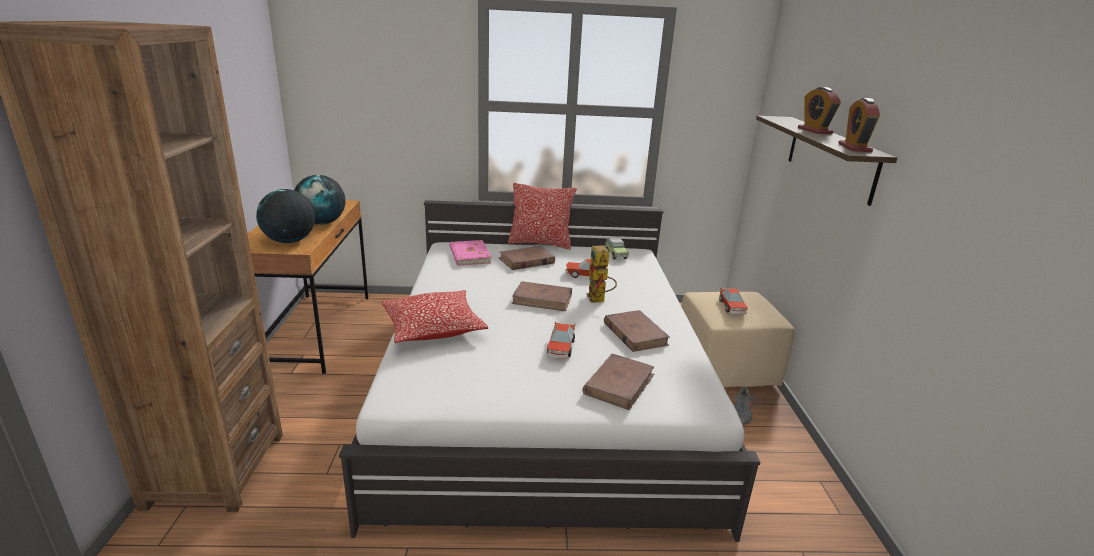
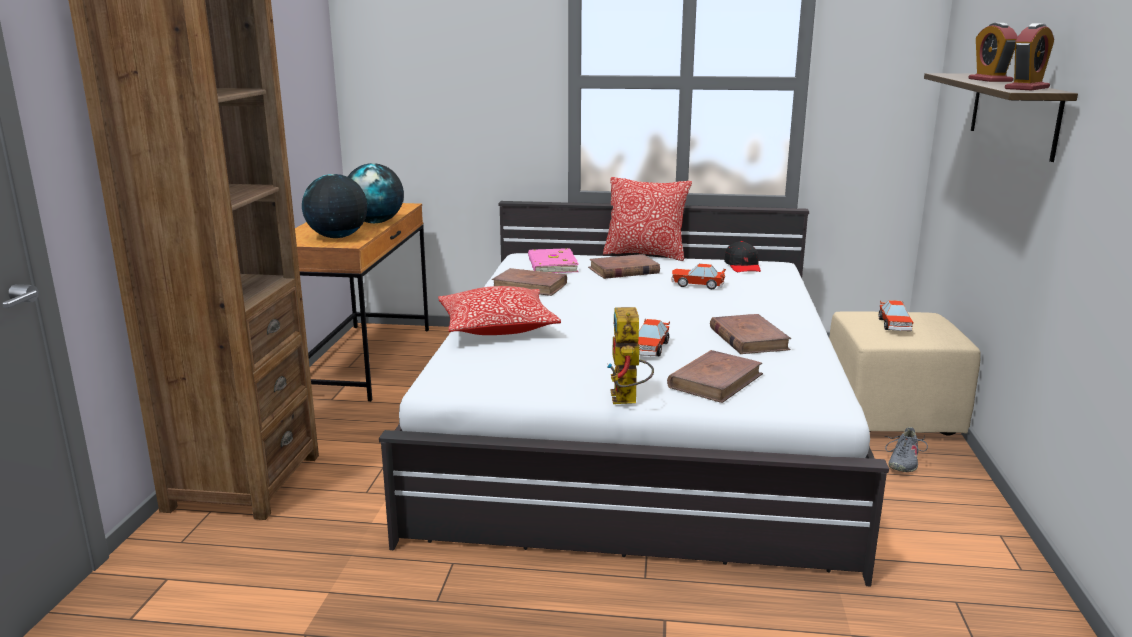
camera: 10 degrees right, 5 degrees down
brown book [512,281,572,311] -> brown book moved to [492,268,567,296]
toy robot [586,245,617,303] -> toy robot moved to [607,307,654,404]
toy car [605,237,629,259] -> black cap [724,241,761,272]
alarm clock [838,98,880,152] -> alarm clock turned 150 degrees counterclockwise [1005,23,1054,90]

